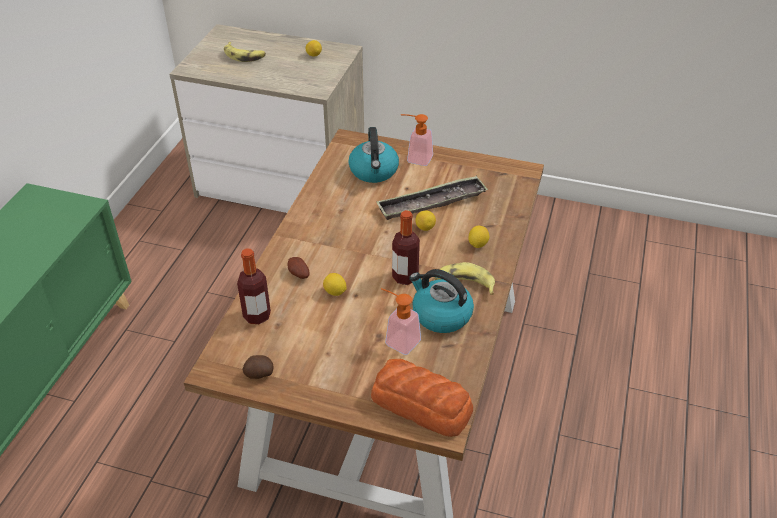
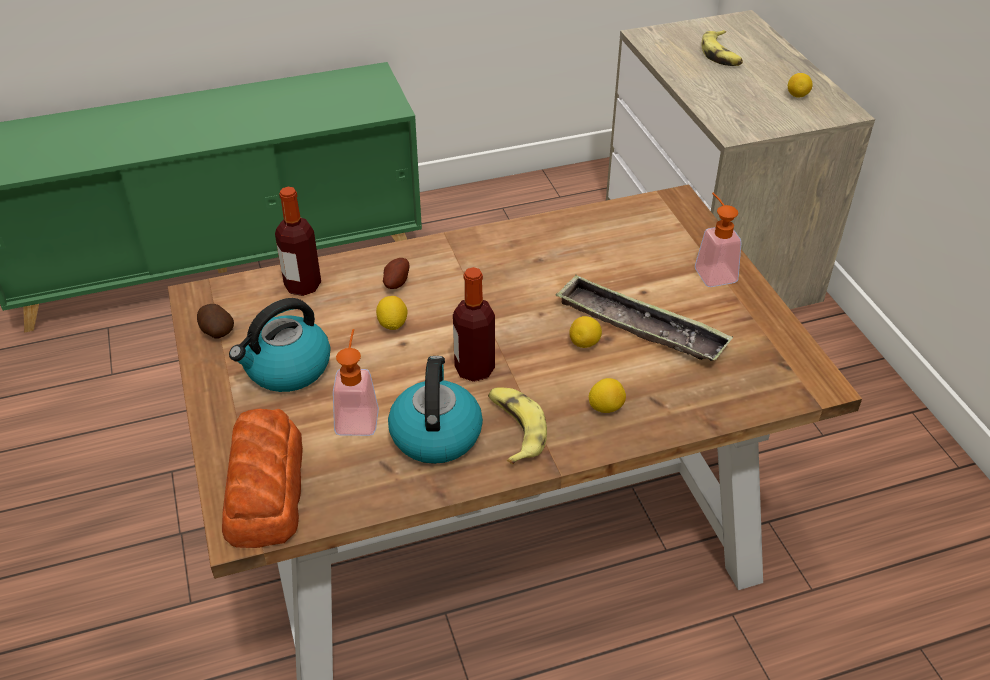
camera: 55 degrees right, 0 degrees up
kettle [348,127,399,183] -> kettle moved to [229,298,330,392]

